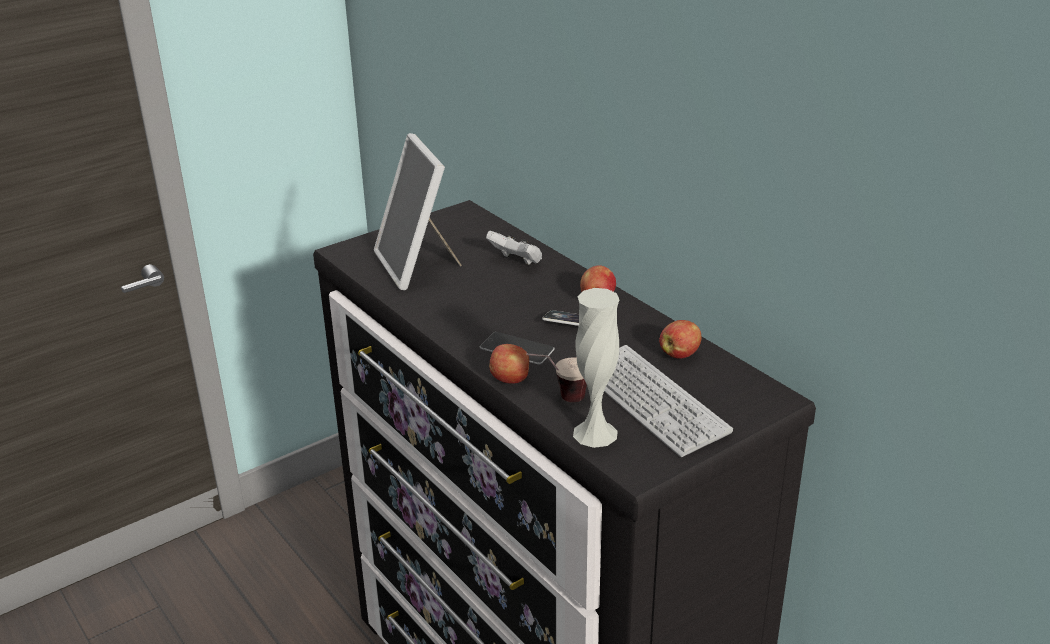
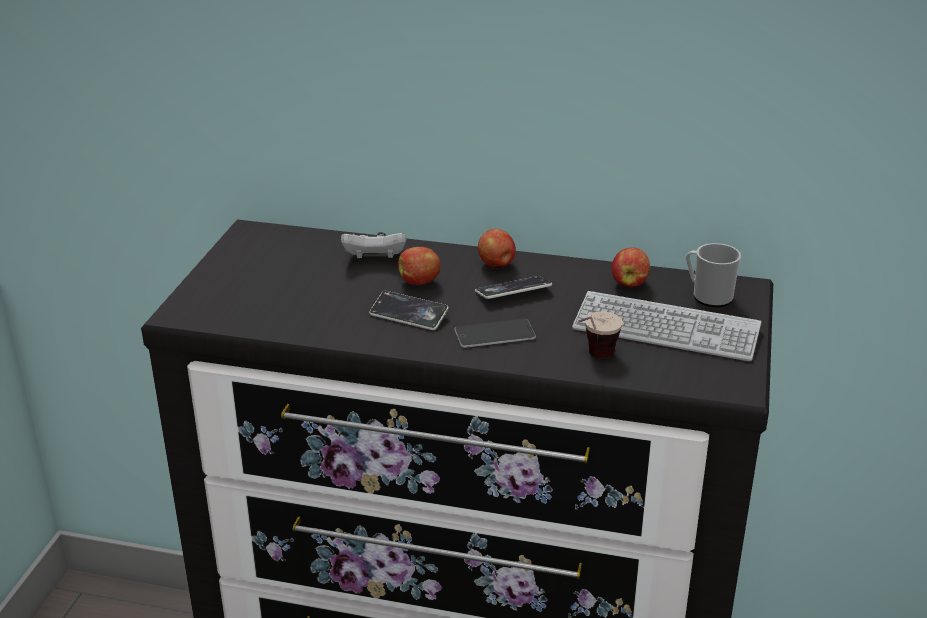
camera: 40 degrees left, 0 degrees up
picture frame [374,133,462,290] -> none
apple [489,344,529,384] -> apple moved to [398,247,440,285]
white vase [573,288,619,448] -> none
none -> phone [369,291,449,330]
none -> mug [686,243,741,307]

